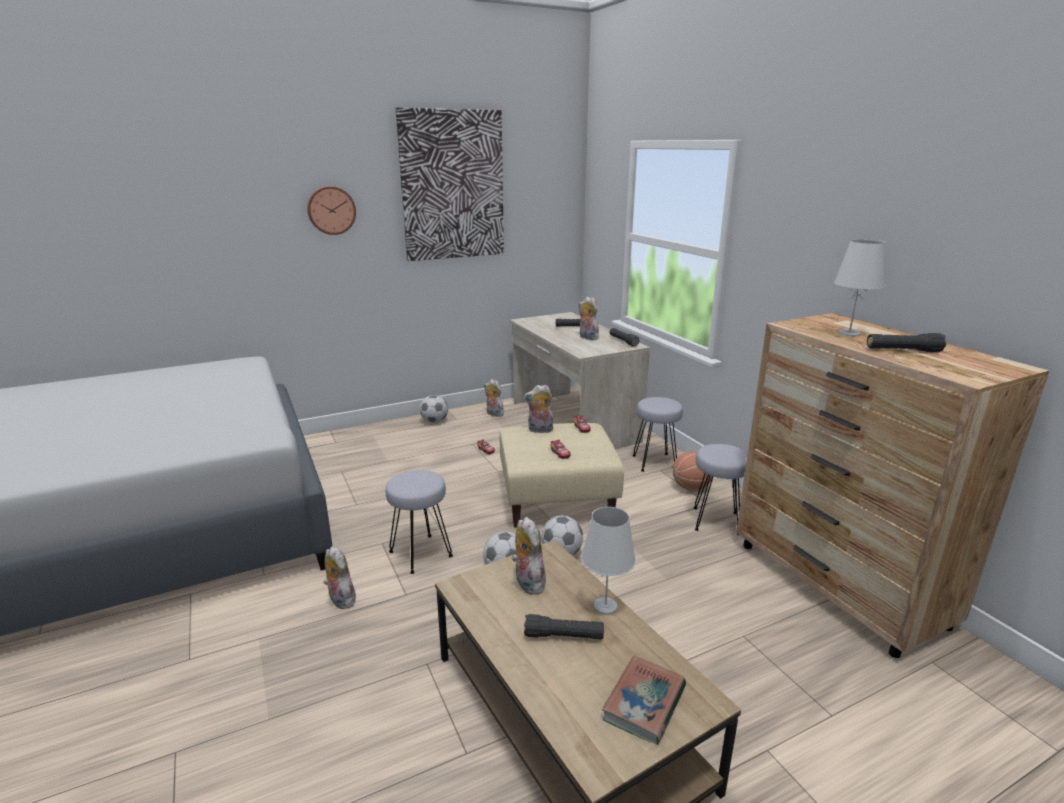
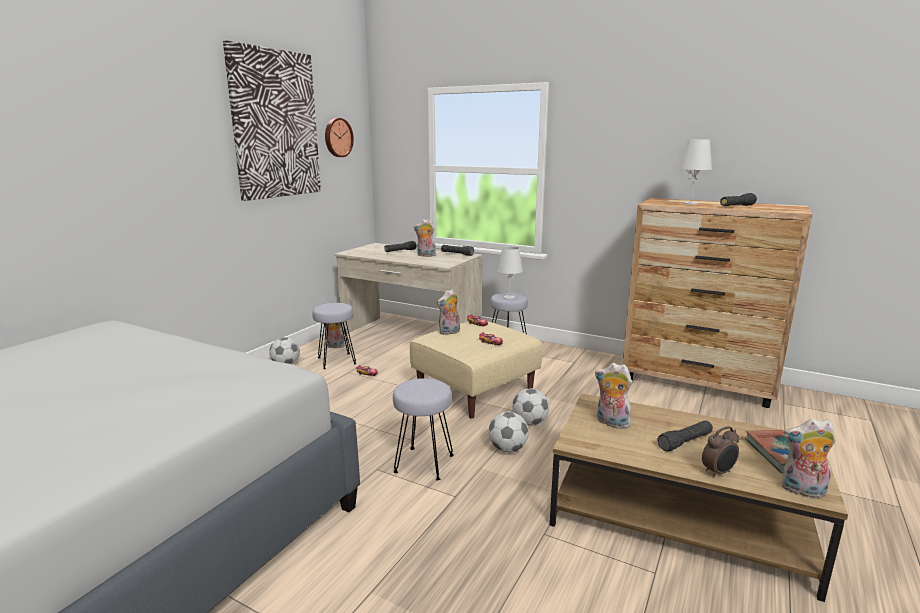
camera: 35 degrees left, 5 degrees down
wall clock [307,186,356,235] -> wall clock moved to [325,118,354,157]
plush toy [323,546,356,609] -> plush toy moved to [782,419,836,498]
white table lamp [581,507,636,615] -> white table lamp moved to [497,246,523,299]
basketball [673,451,712,491] -> none
grey stool [694,444,748,535] -> grey stool moved to [312,303,357,369]
none -> alarm clock [702,426,739,478]

